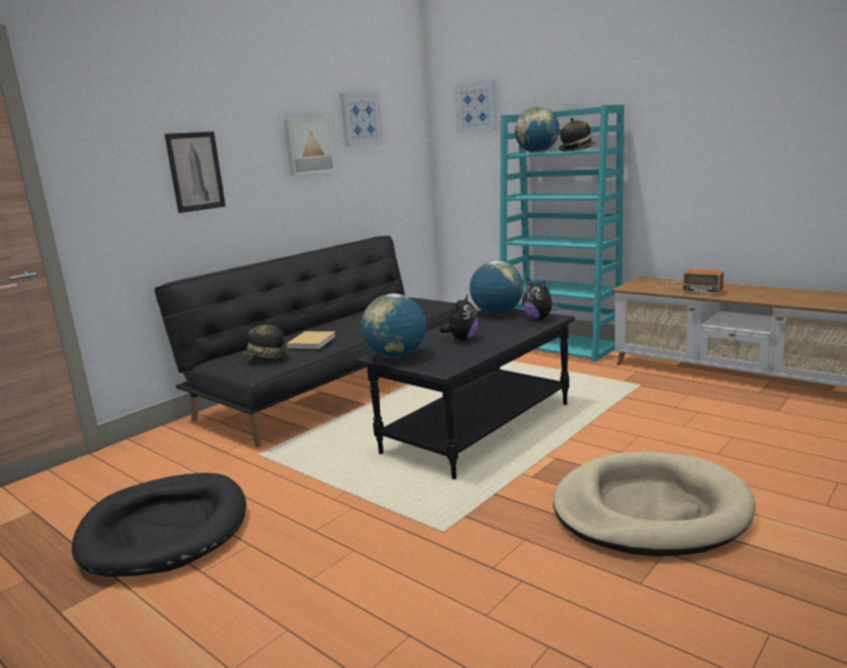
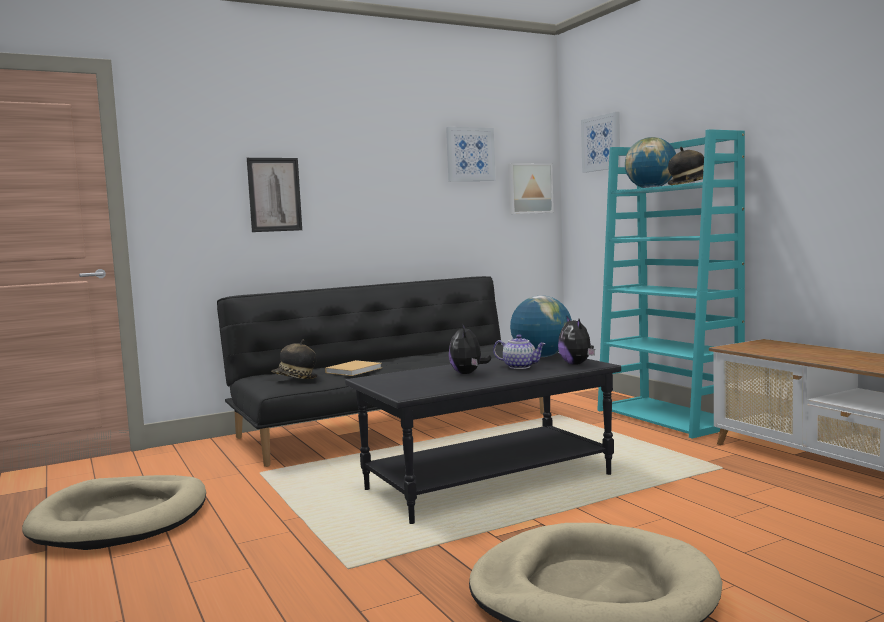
camera: 20 degrees right, 10 degrees down
black dog bed [72,473,246,577] -> beige dog bed [22,475,206,550]
picture [284,117,335,175] -> picture moved to [508,163,554,214]
globe [361,294,426,358] -> none
plush toy [439,294,479,341] -> plush toy turned 135 degrees clockwise [449,323,491,374]
radio [656,269,724,294] -> none
none -> teapot [493,335,546,369]

